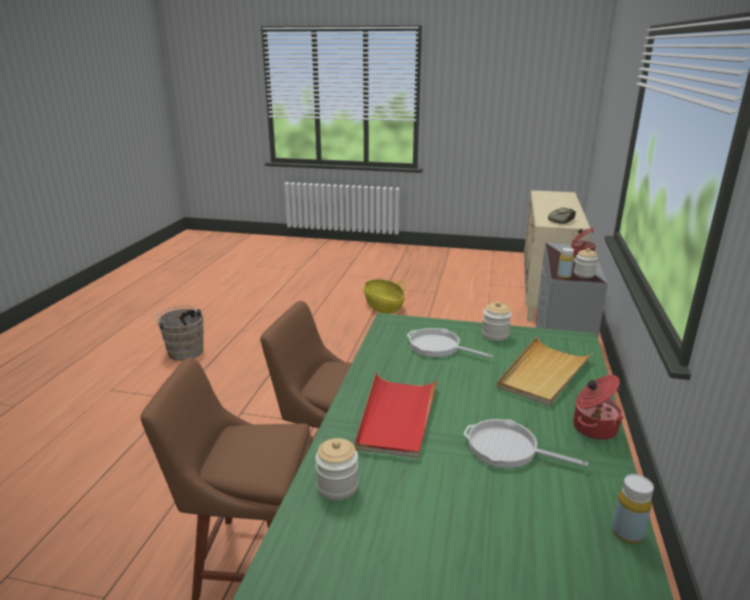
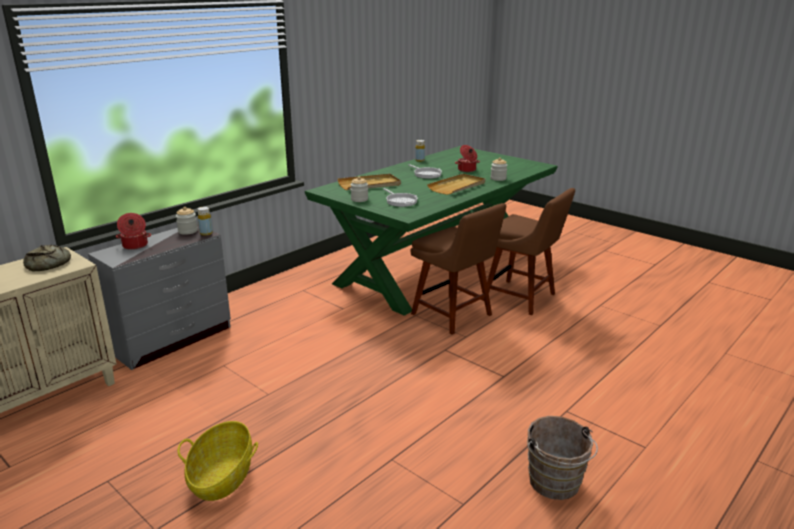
camera: 150 degrees left, 0 degrees up
red tray [355,373,438,458] -> beige tray [427,174,485,195]
cooking pot [573,375,623,440] -> cooking pot moved to [455,145,480,172]

